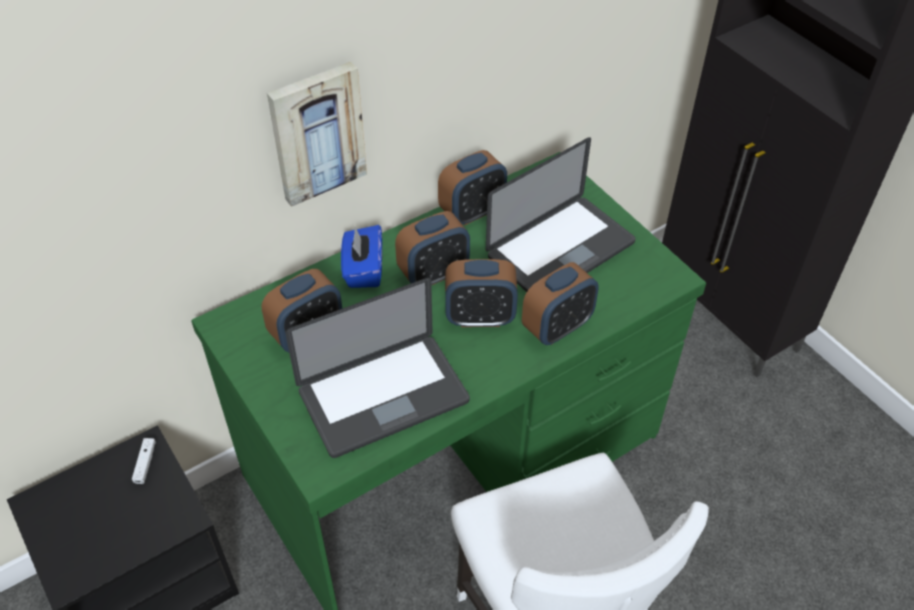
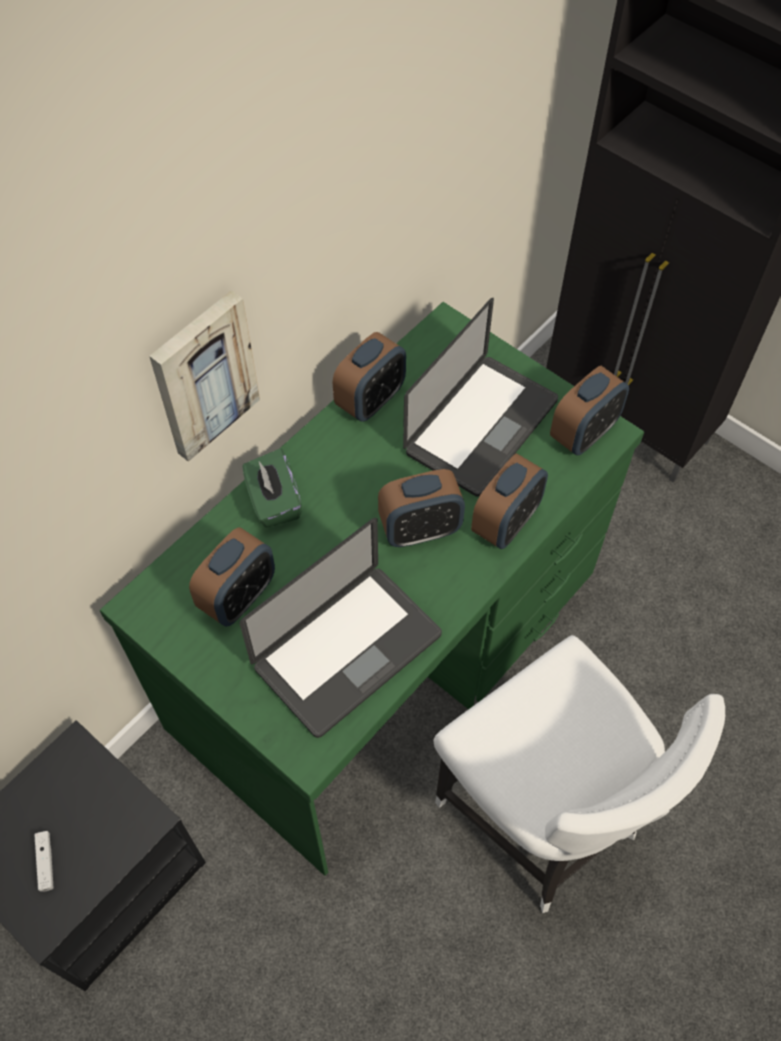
camera: 15 degrees left, 10 degrees up
white game controller [132,438,156,484] -> white game controller moved to [34,831,54,891]
blue tissue box [341,225,382,288] -> green tissue box [242,448,302,527]
alarm clock [395,211,470,285] -> alarm clock moved to [550,366,629,456]

